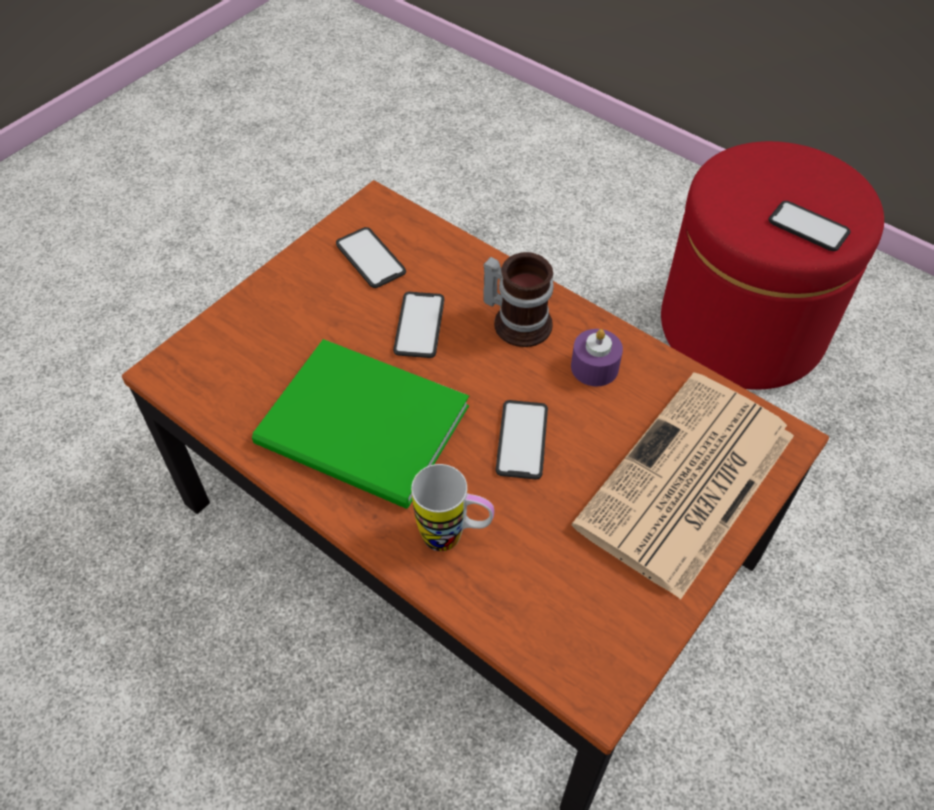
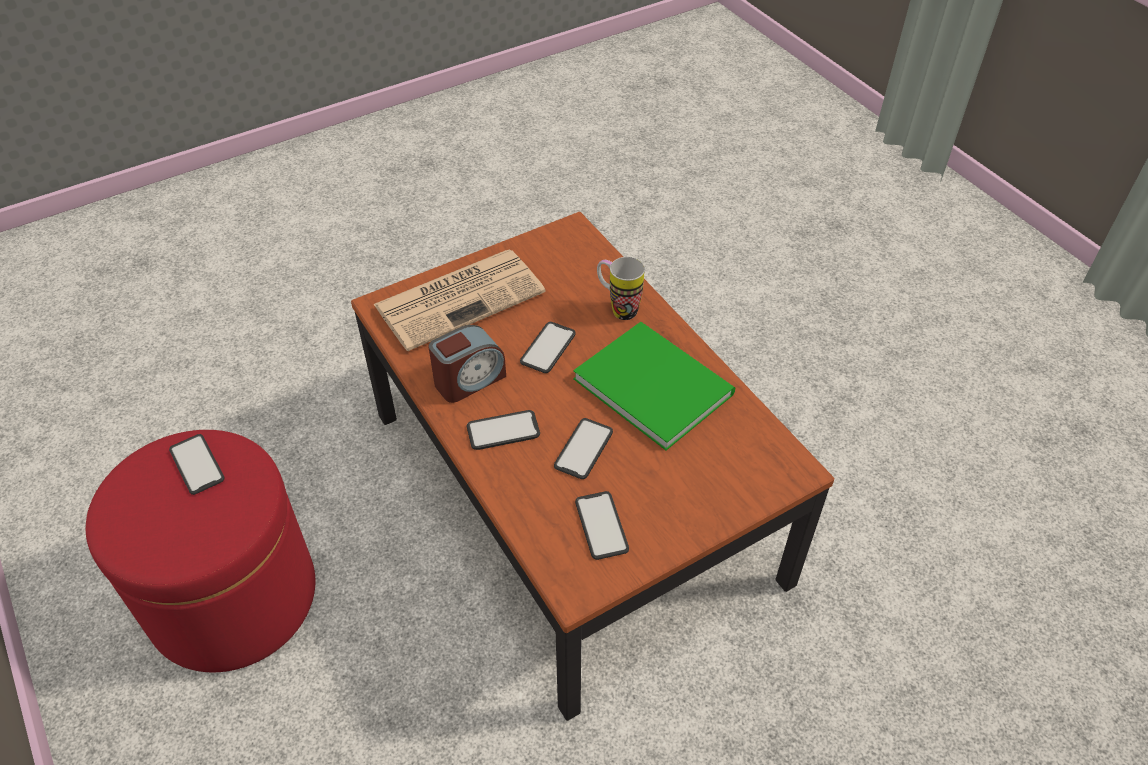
camera: 160 degrees left, 5 degrees down
mug [484,252,554,347] -> phone [467,410,540,450]
purple candle [571,329,623,387] -> alarm clock [429,325,506,403]

